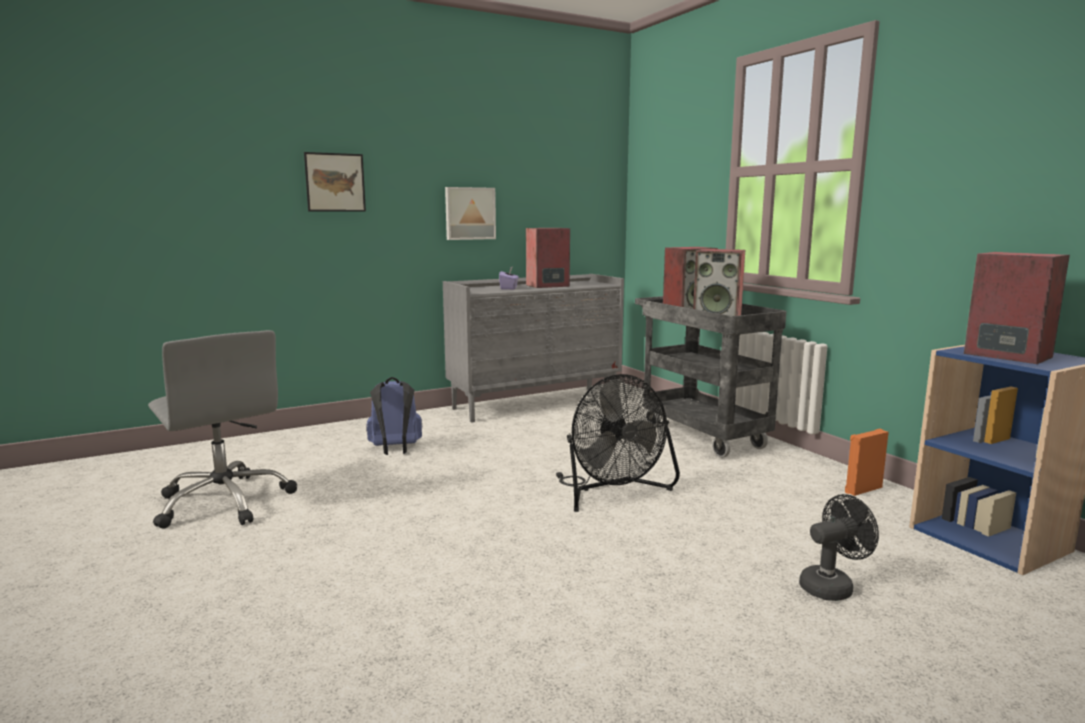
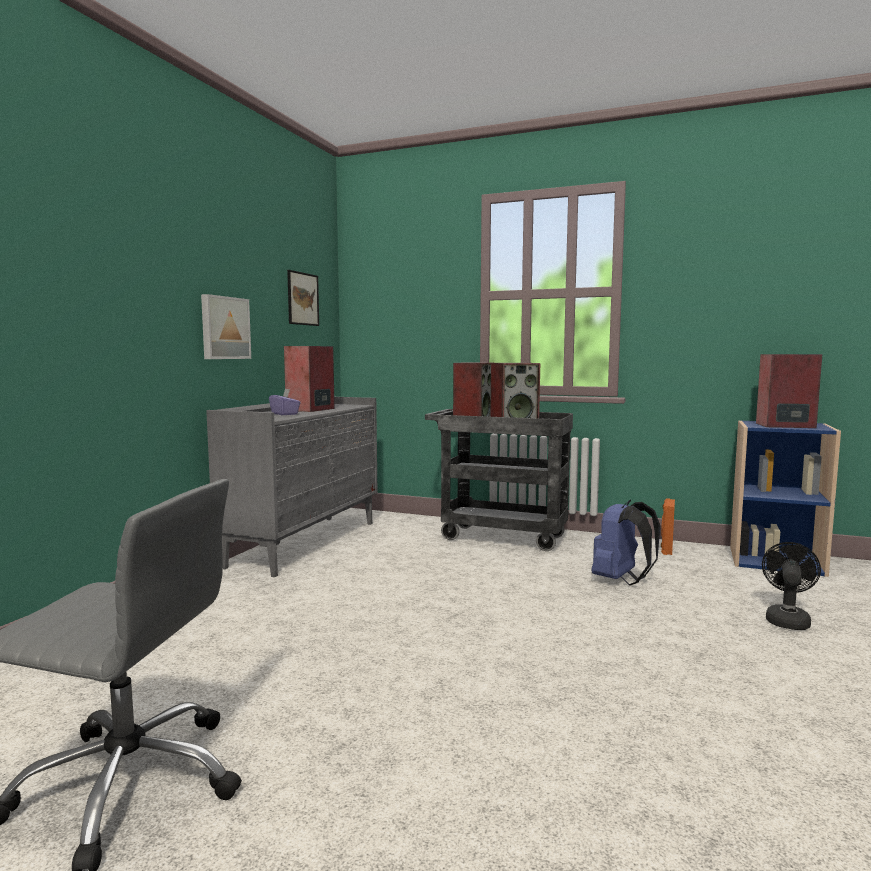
camera: 40 degrees left, 5 degrees down
picture [304,152,366,211] -> picture moved to [287,270,319,326]
blue backpack [366,377,423,455] -> blue backpack moved to [591,499,660,586]
black fan [556,374,680,512] -> none

